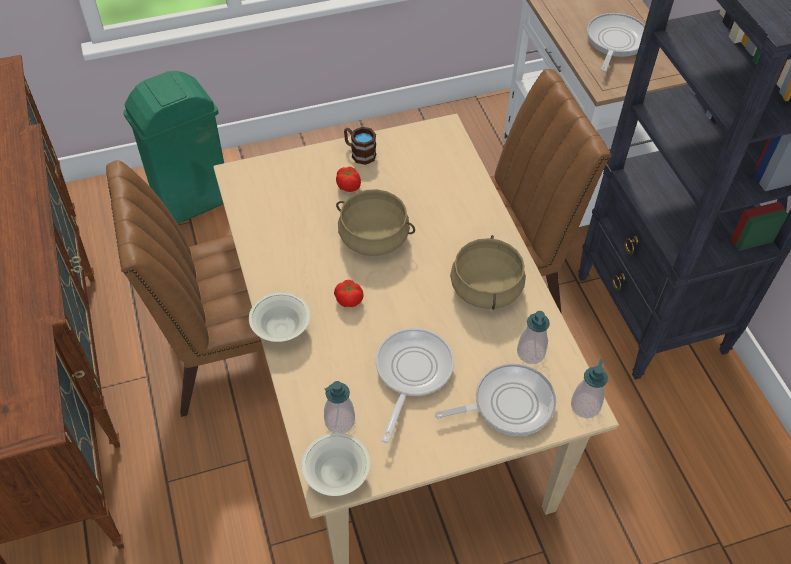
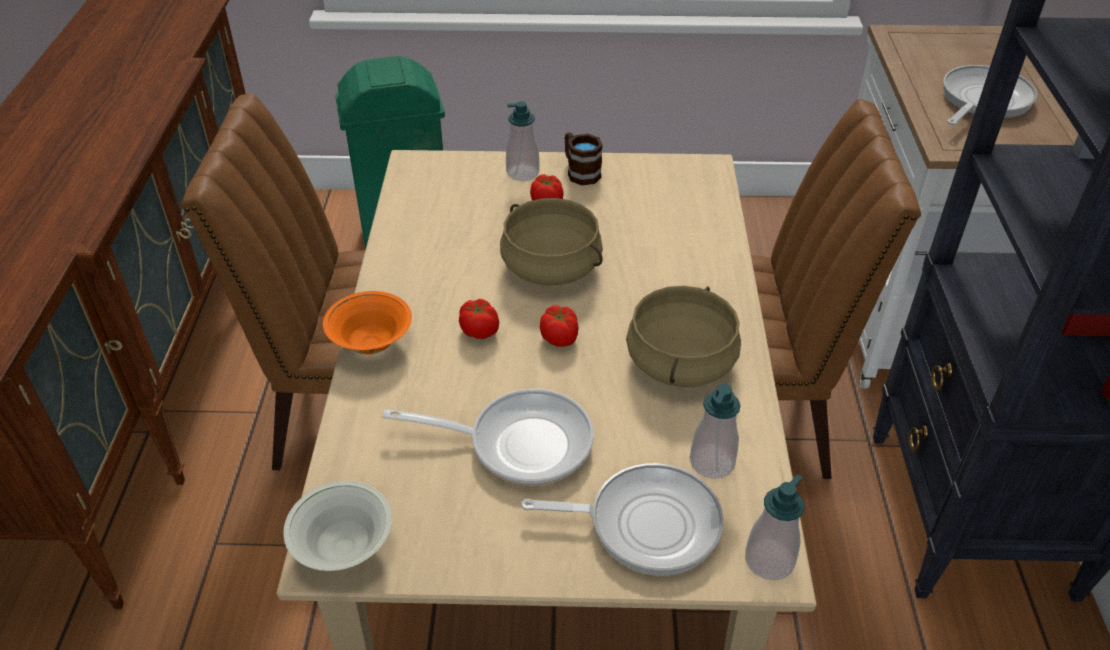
camera: 20 degrees right, 10 degrees down
white bowl [249,292,310,342] -> orange bowl [323,291,412,354]
soap dispenser [324,381,355,433] -> soap dispenser moved to [506,101,540,181]
frying pan [376,328,454,443] -> frying pan turned 60 degrees clockwise [382,389,594,485]
none -> tomato [540,305,579,347]

